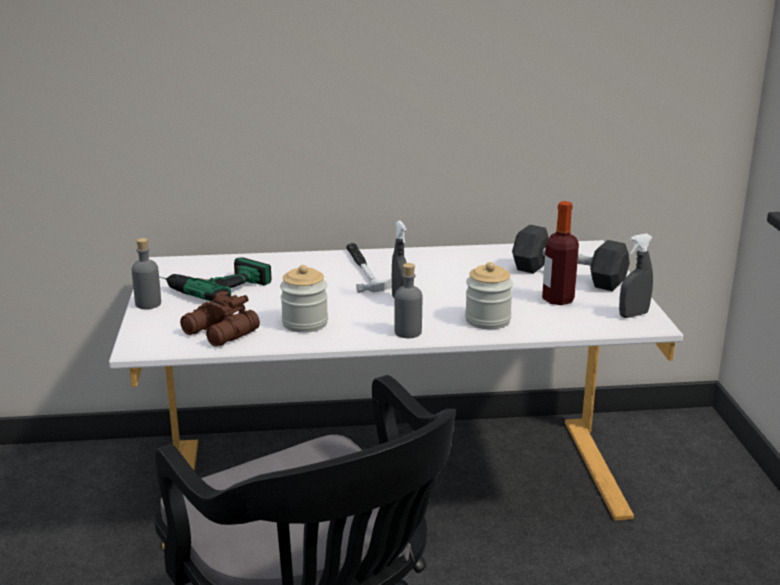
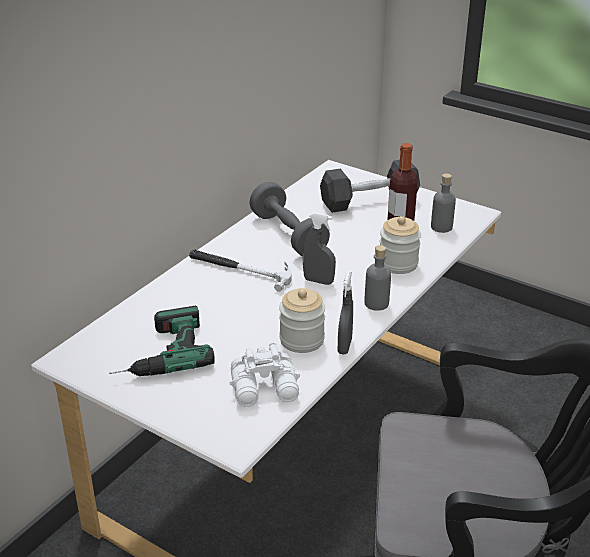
camera: 50 degrees left, 10 degrees up
grey bottle [132,238,161,309] -> grey bottle moved to [431,174,456,233]
brown binoculars [180,291,260,347] -> white binoculars [229,342,300,407]
grey spray bottle [619,233,653,318] -> grey spray bottle moved to [338,272,353,354]
none -> grey dumbbell [249,182,330,256]

